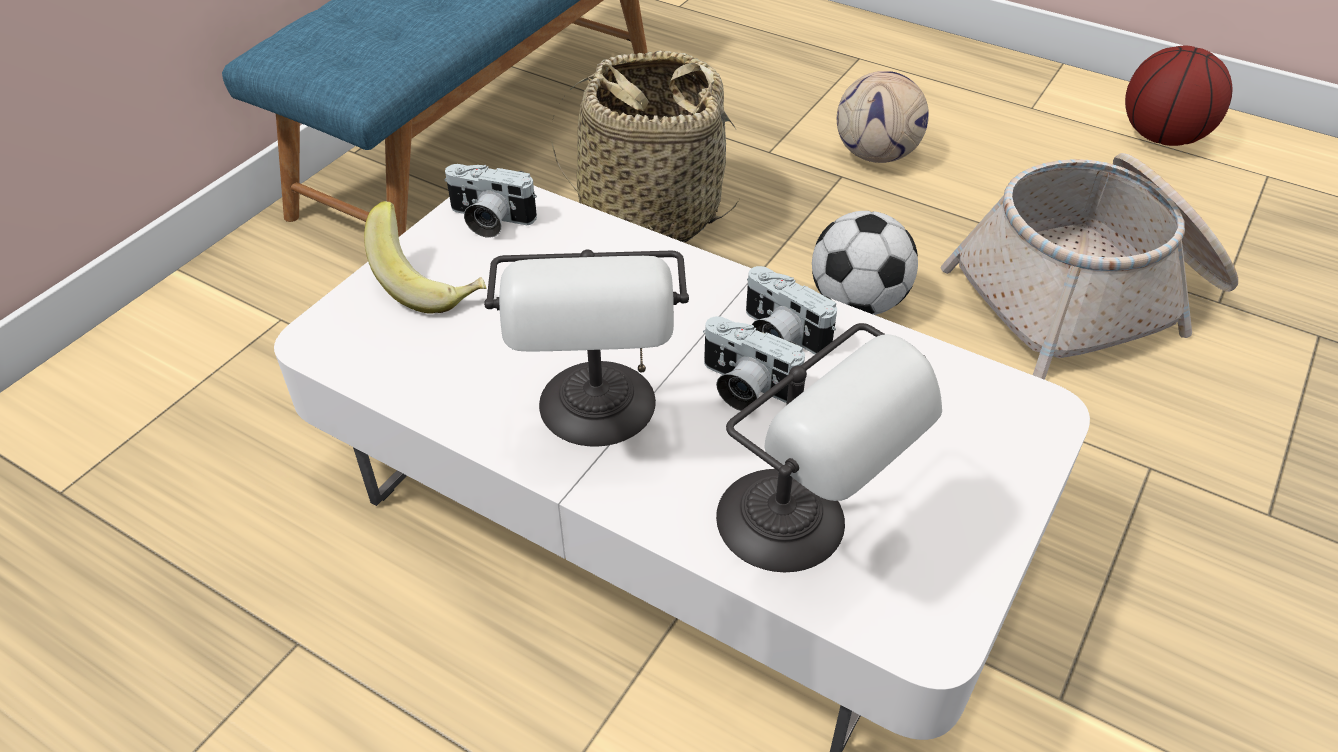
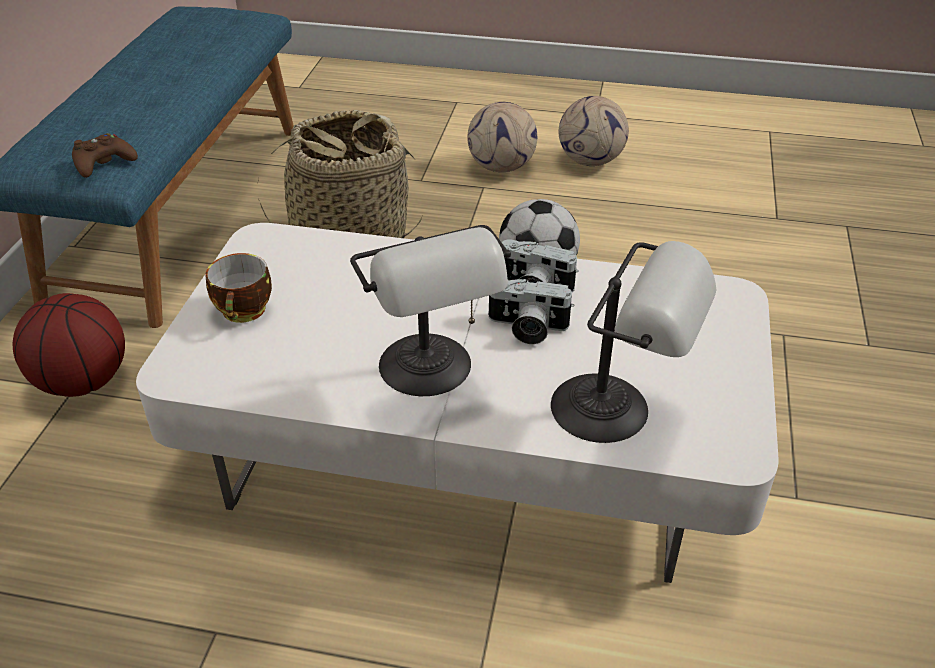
camera: 20 degrees left, 5 degrees down
banana [364,201,486,314] -> cup [205,253,272,323]
camera [445,164,537,238] -> none
basket [941,153,1238,380] -> none
basketball [1125,46,1232,146] -> basketball moved to [13,293,125,397]
none -> brown game controller [72,133,138,178]
none -> football [559,96,629,166]

